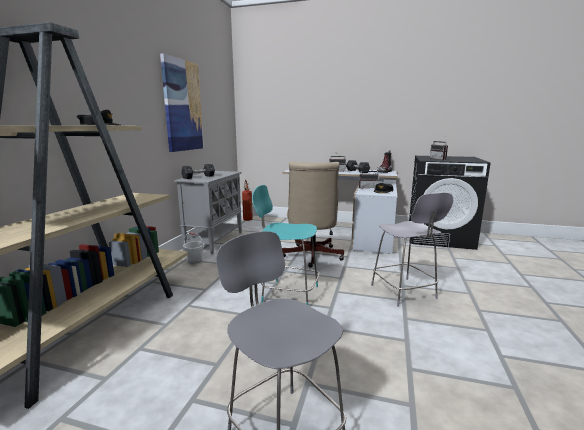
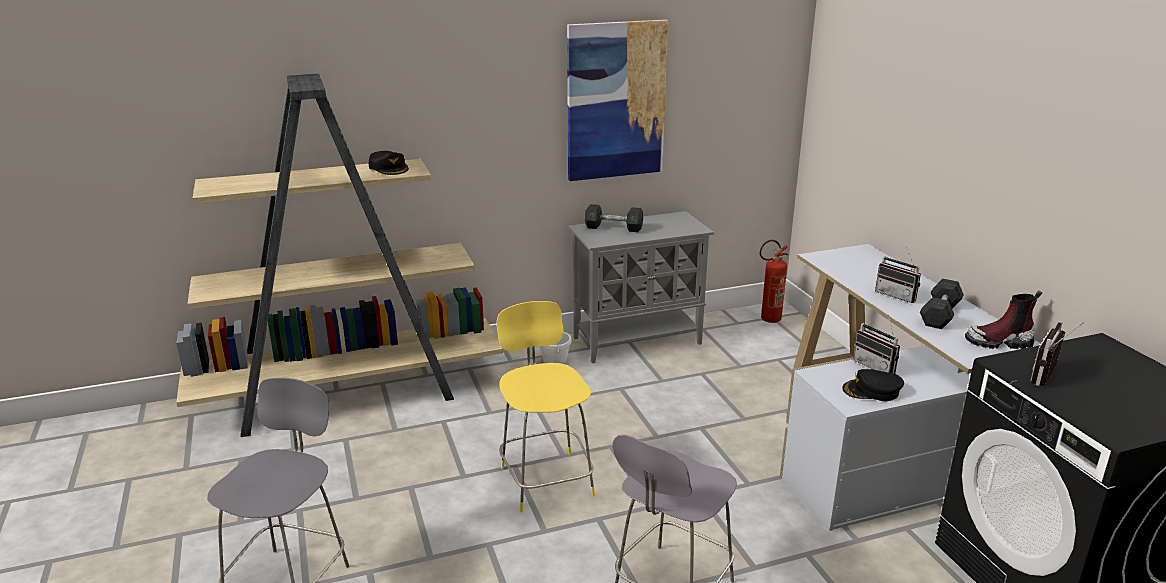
camera: 55 degrees right, 10 degrees up
turquoise stool [252,185,320,305] -> yellow stool [497,301,595,512]
beige office chair [282,162,344,268] -> none

